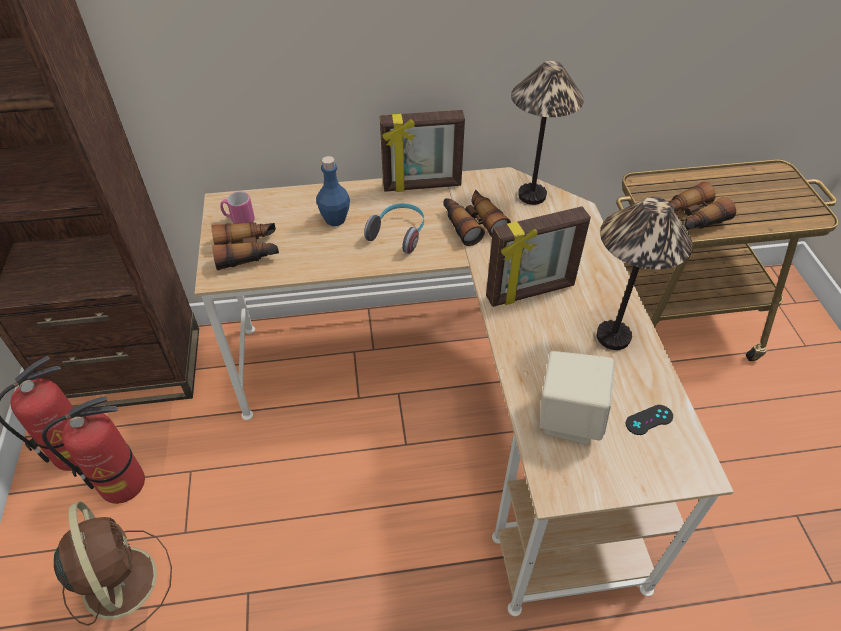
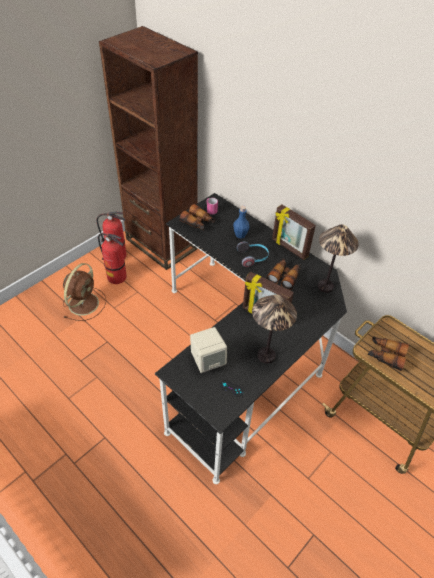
camera: 50 degrees right, 0 degrees up
beige desk [195,167,734,616] -> black desk [155,193,347,484]

